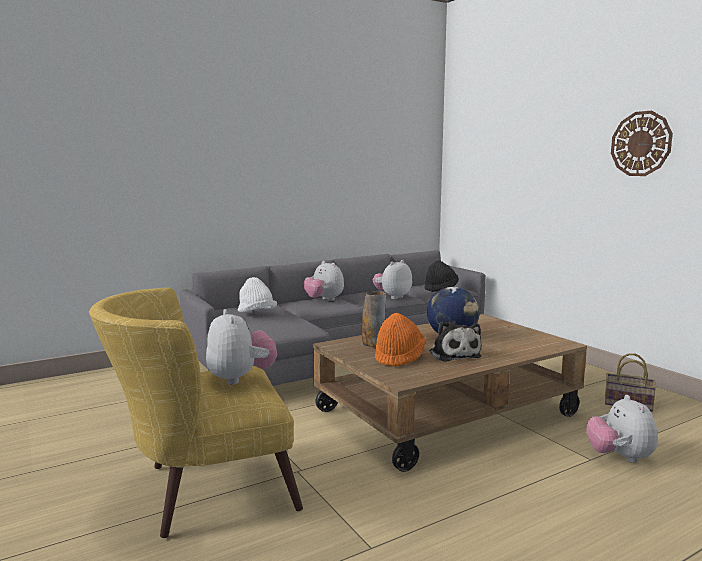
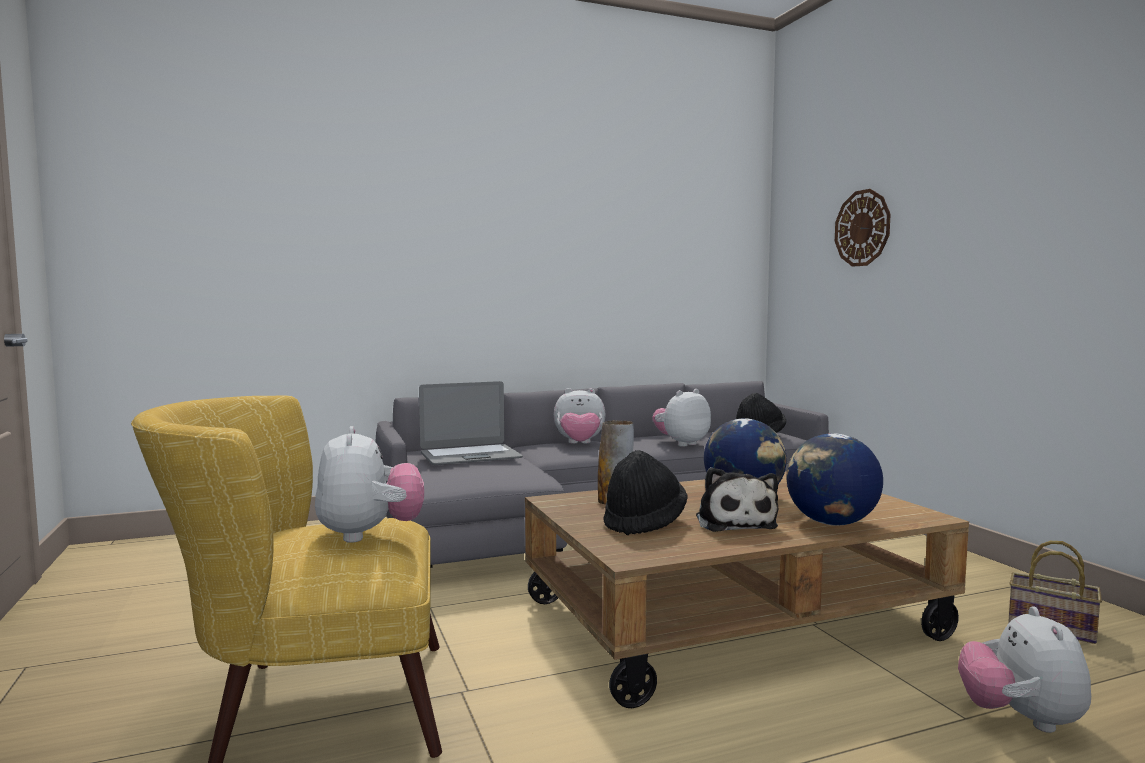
camera: 10 degrees right, 5 degrees down
white hat [238,277,277,312] -> laptop [419,381,523,465]
plush toy [303,261,344,301] -> plush toy turned 60 degrees counterclockwise [554,388,606,444]
orange hat [375,313,425,367] -> black hat [604,450,688,535]
wall clock [611,111,673,176] -> wall clock moved to [835,189,891,267]
none -> globe [787,433,883,525]

